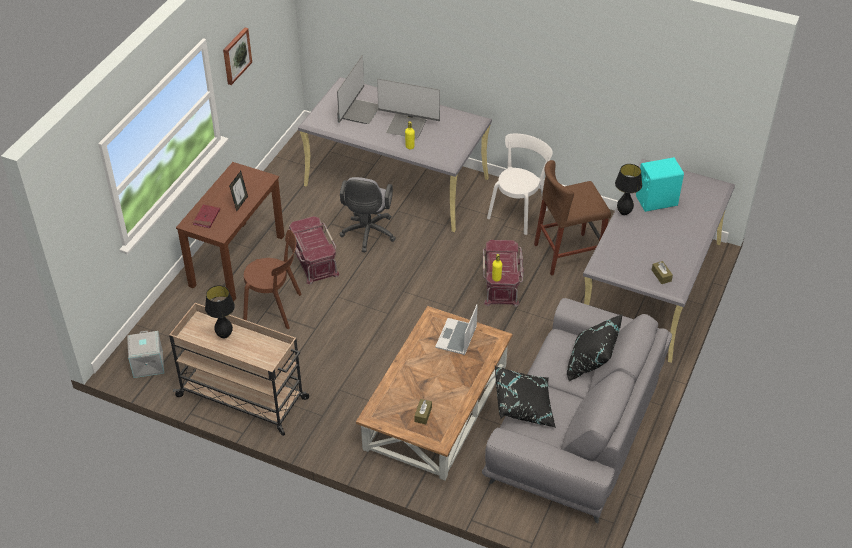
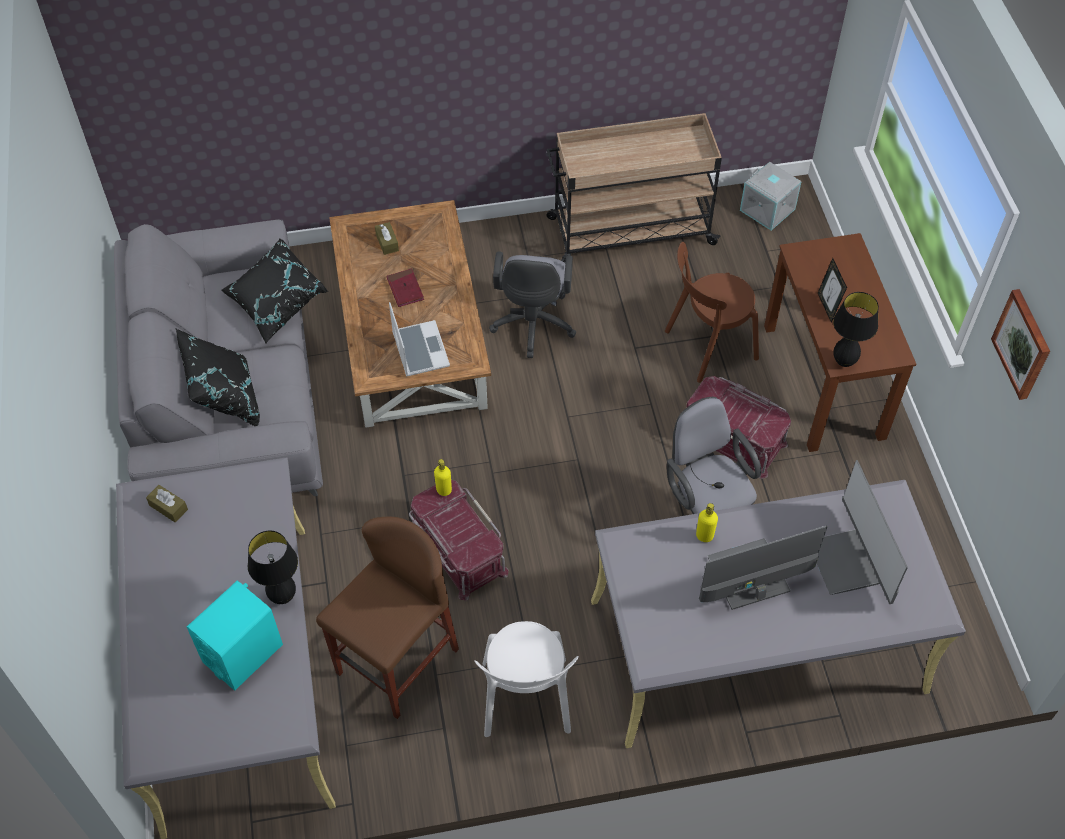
camera: 145 degrees right, 10 degrees up
red book [193,204,220,228] -> red book moved to [386,268,424,307]
black table lamp [205,285,235,339] -> black table lamp moved to [833,292,879,367]
none -> grey office chair [489,251,576,358]

